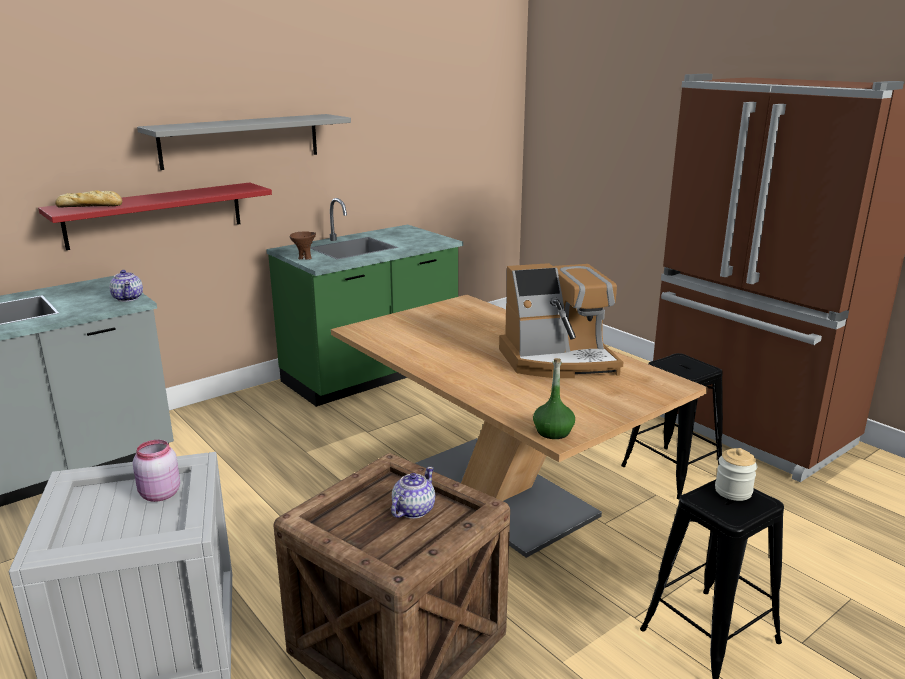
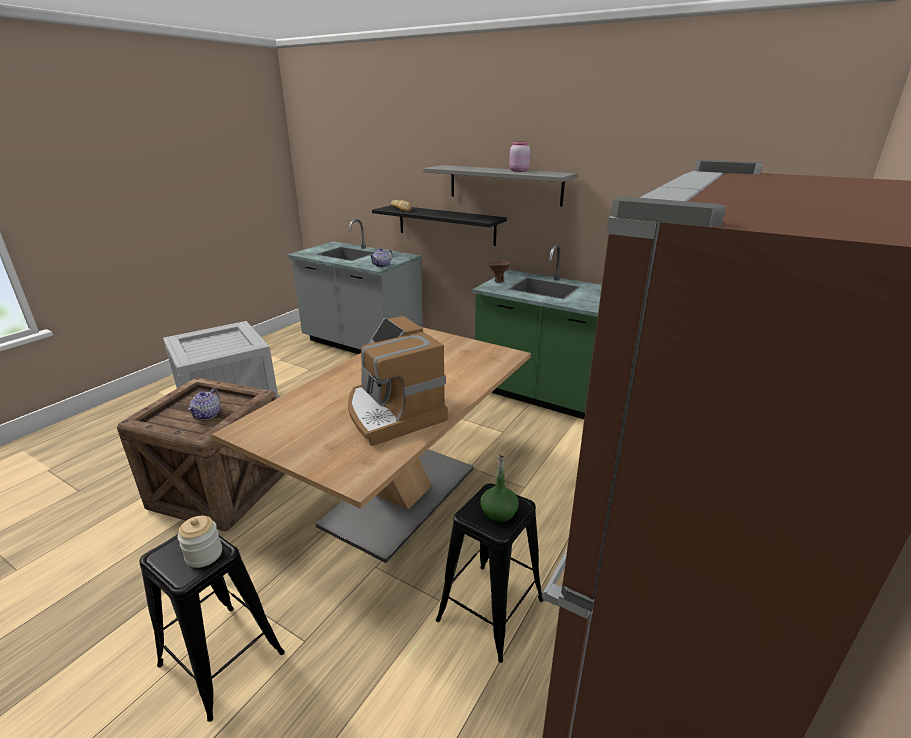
camera: 70 degrees right, 5 degrees up
red shelf [38,183,272,250] -> black shelf [372,205,507,246]
pink jar [133,440,180,502] -> pink jar moved to [509,142,530,172]
teapot [391,467,435,519] -> teapot turned 90 degrees clockwise [188,388,221,420]
green bottle [533,358,575,439] -> green bottle moved to [480,452,519,523]

